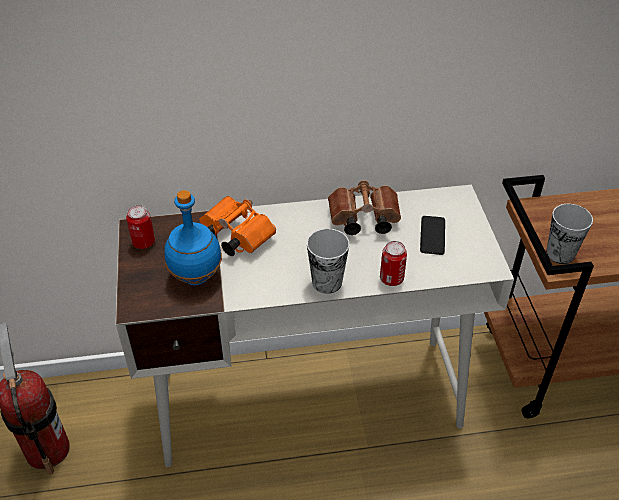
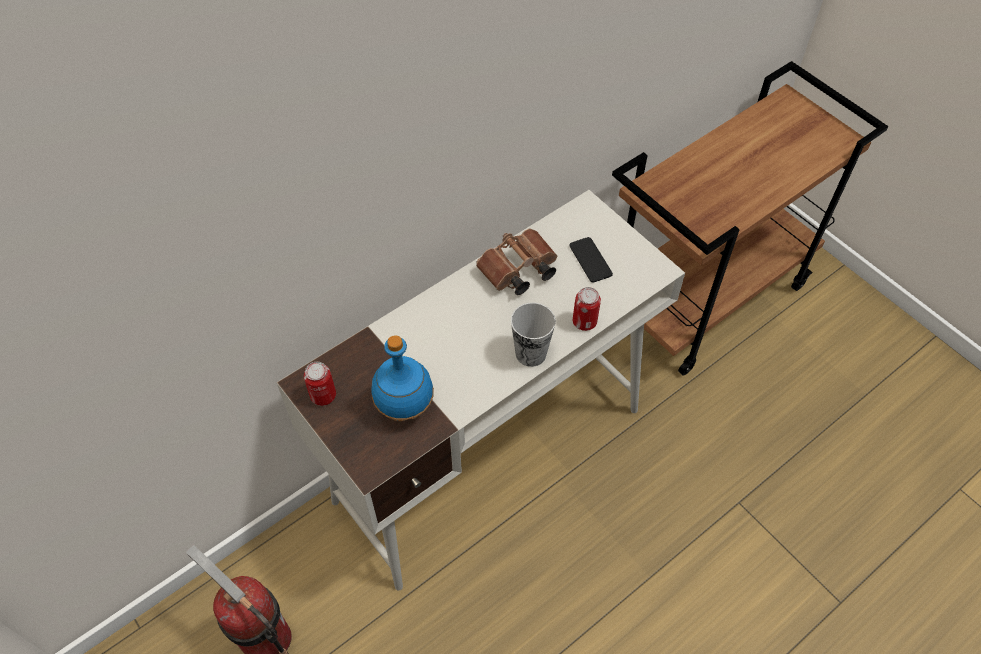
camera: 30 degrees left, 10 degrees up
orange binoculars [199,196,276,256] -> none
cup [546,204,593,264] -> none

